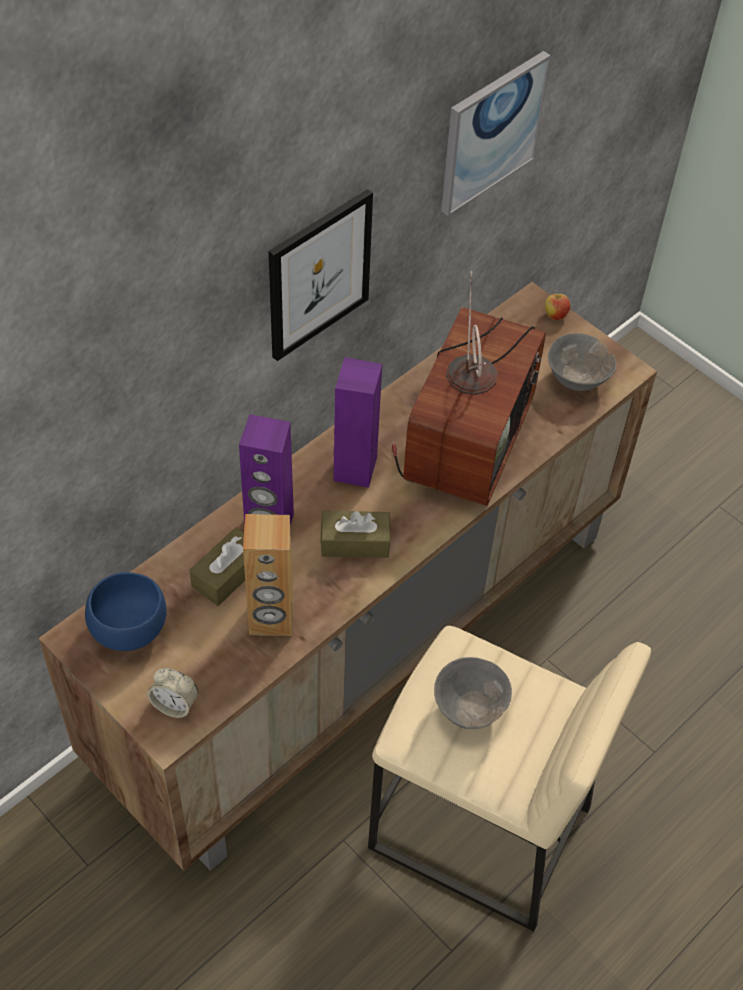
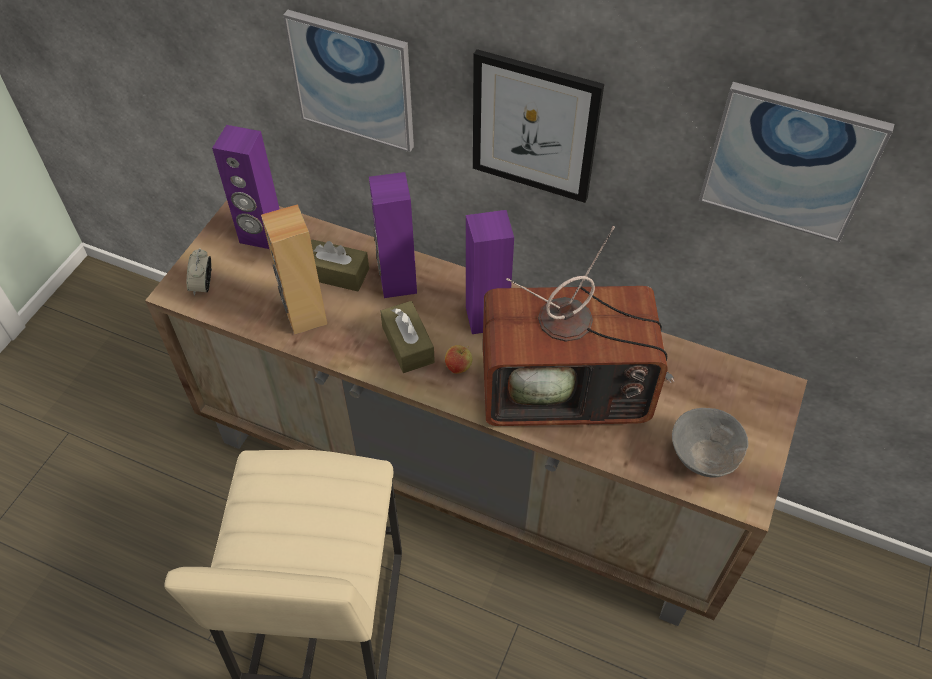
camera: 70 degrees right, 0 degrees up
blue bowl [85,572,166,651] -> purple speaker [212,125,280,249]
grey bowl [434,657,512,729] -> none
apple [545,290,570,320] -> apple moved to [445,345,472,374]
none -> picture [283,10,414,152]

